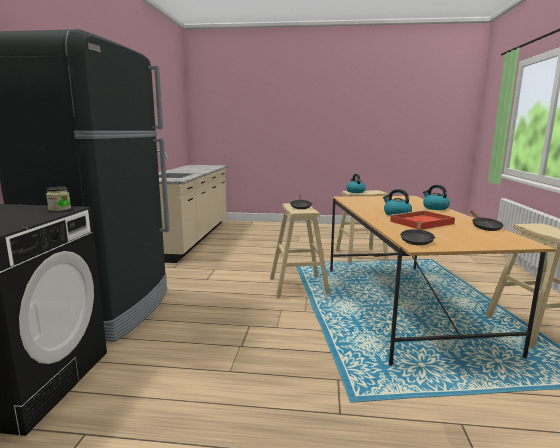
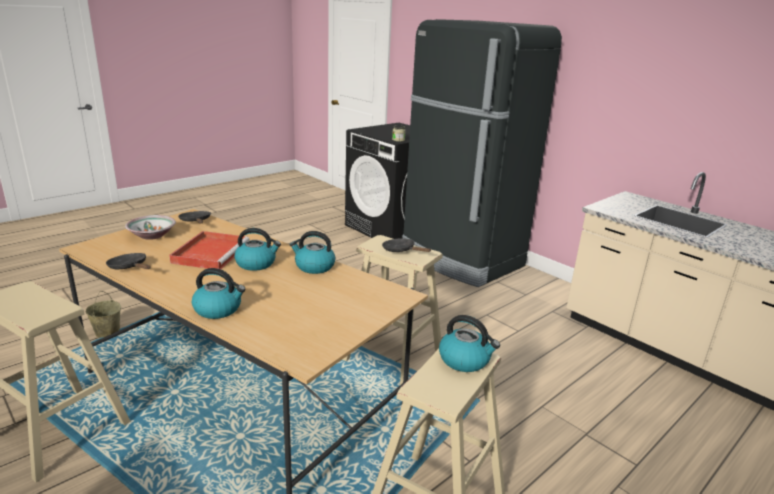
camera: 130 degrees right, 10 degrees up
none -> beige bucket [86,291,121,338]
none -> bowl [125,215,176,240]
none -> kettle [289,231,335,274]

